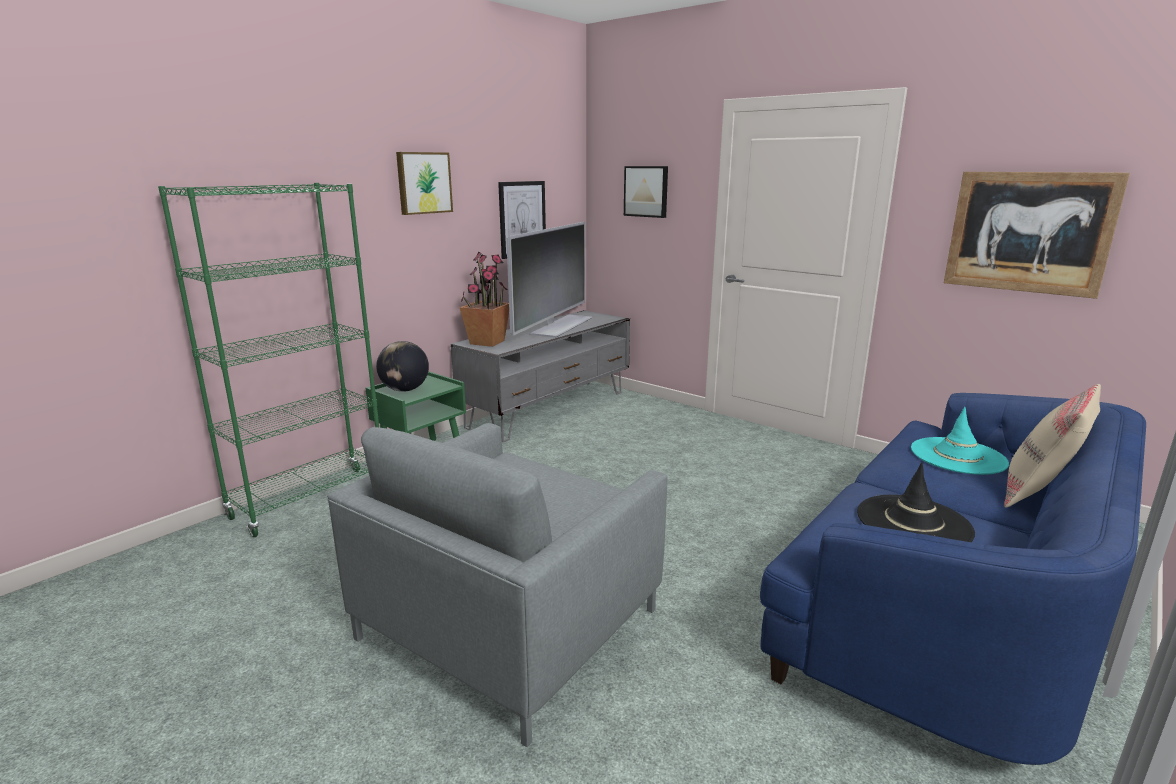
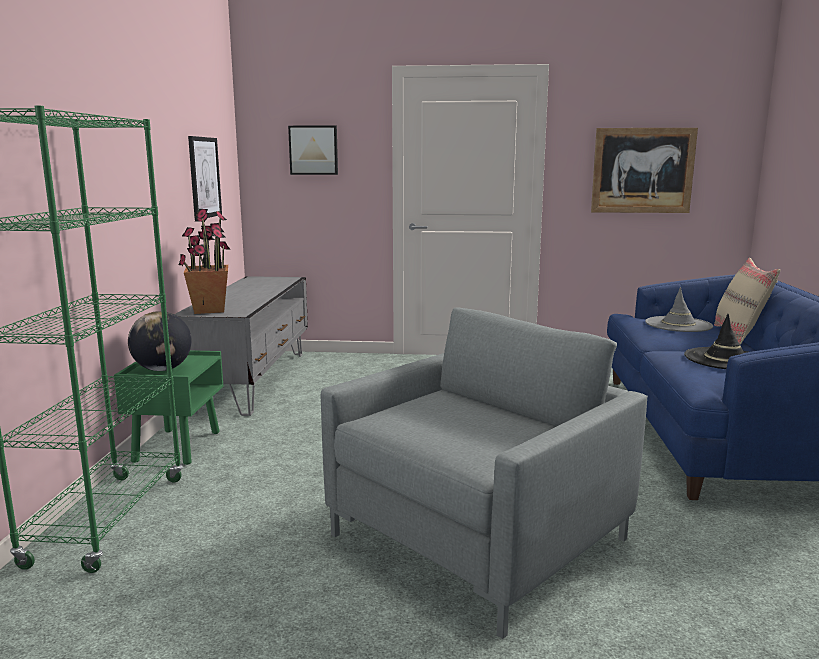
camera: 35 degrees left, 5 degrees down
grey armchair [327,423,667,747] -> grey armchair turned 135 degrees counterclockwise [321,308,648,639]
picture [396,152,453,215] -> none
television [506,222,593,338] -> none
turquoise hat [911,407,1009,475] -> grey hat [645,287,713,332]

